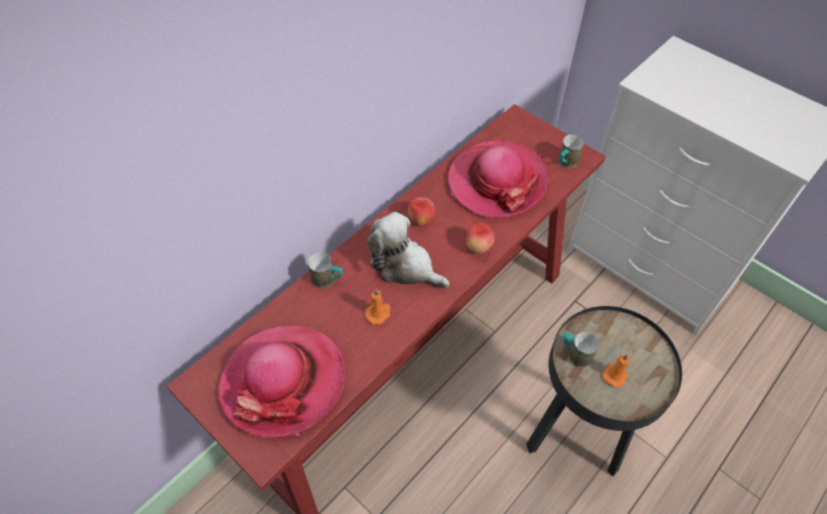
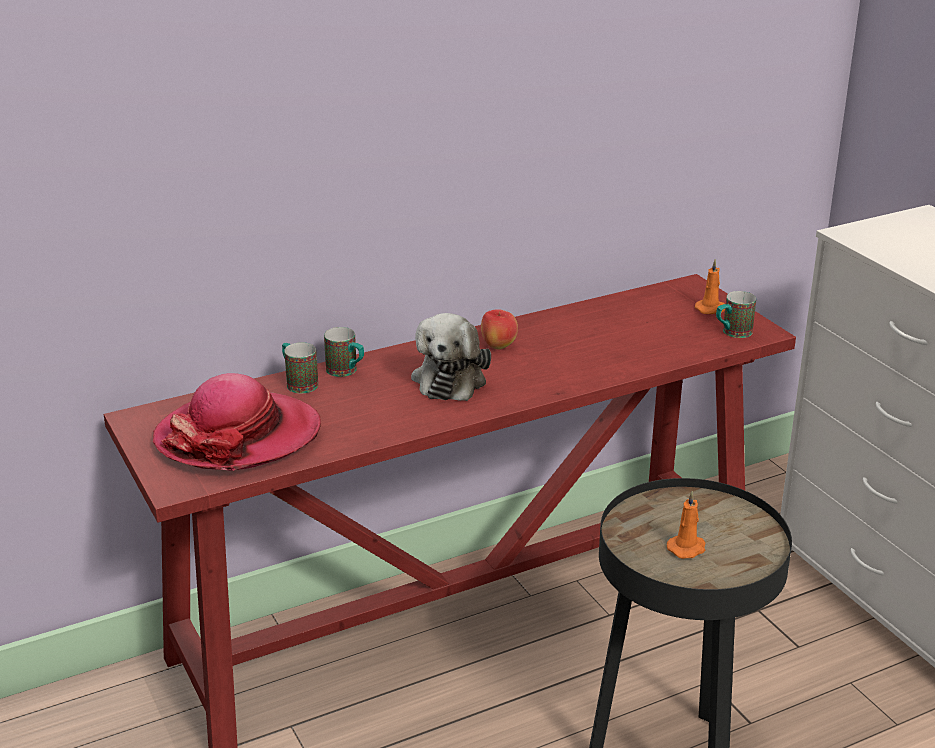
camera: 20 degrees right, 25 degrees down
orange candle [365,289,391,325] -> orange candle moved to [695,259,725,314]
plush toy [367,212,449,288] -> plush toy turned 135 degrees counterclockwise [411,313,491,401]
hat [448,140,551,218] -> none
apple [466,222,495,254] -> none
mug [562,332,599,368] -> mug moved to [282,343,318,393]

